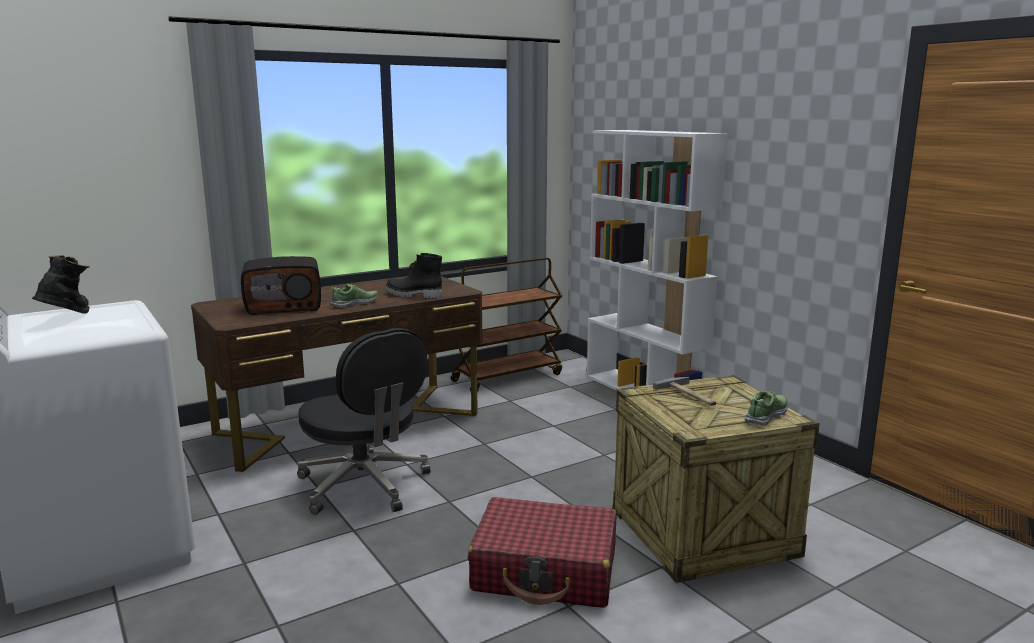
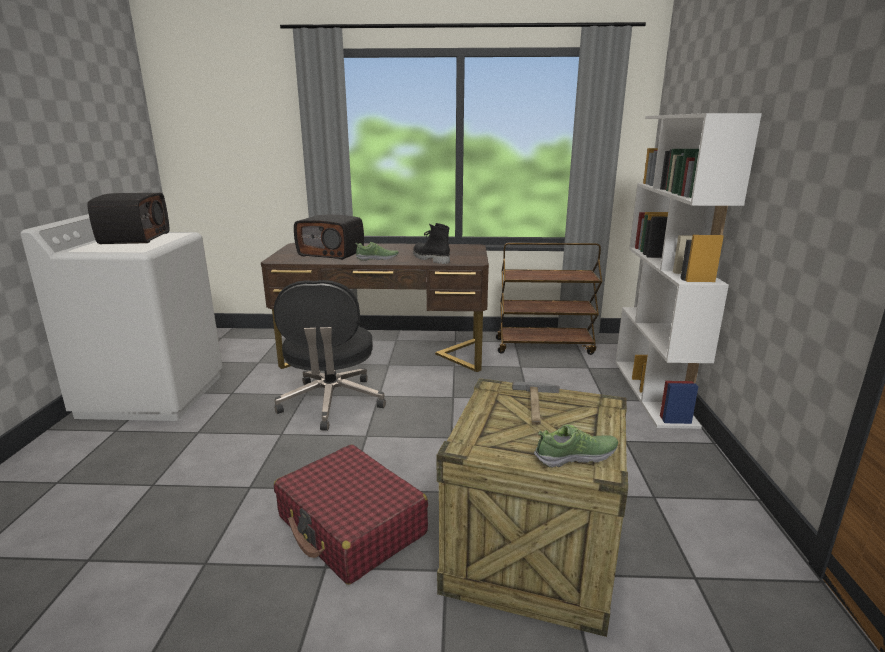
camera: 35 degrees right, 5 degrees up
black boot [32,255,90,314] -> radio [87,193,169,244]

